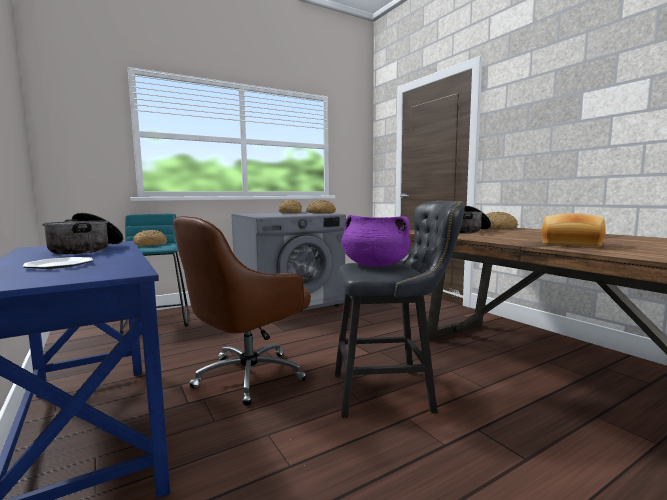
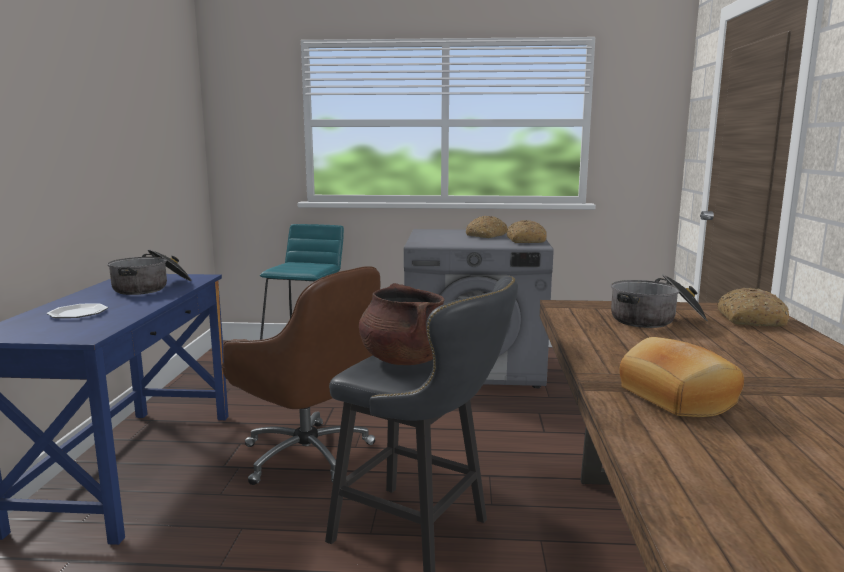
camera: 35 degrees right, 5 degrees up
bread [133,230,167,247] -> none
brown office chair [173,216,311,405] -> brown office chair turned 135 degrees counterclockwise [221,266,380,485]
purple cooking pot [342,215,411,267] -> brown cooking pot [359,283,445,365]

